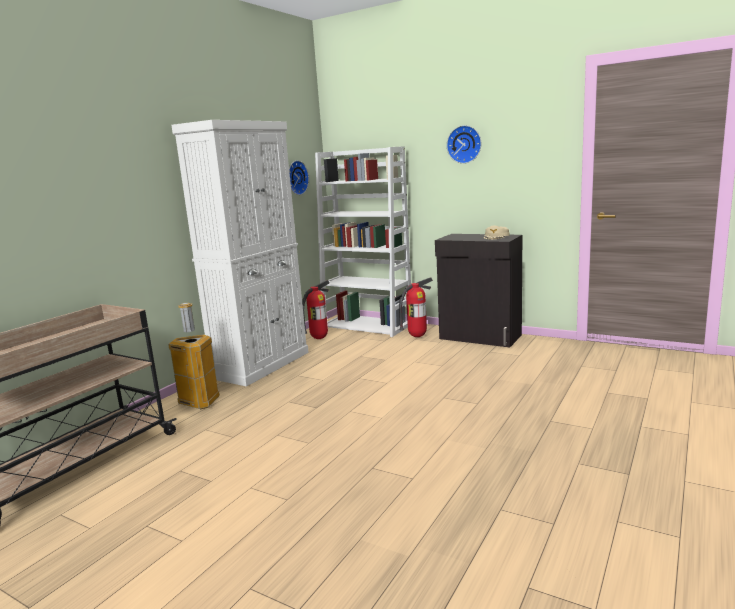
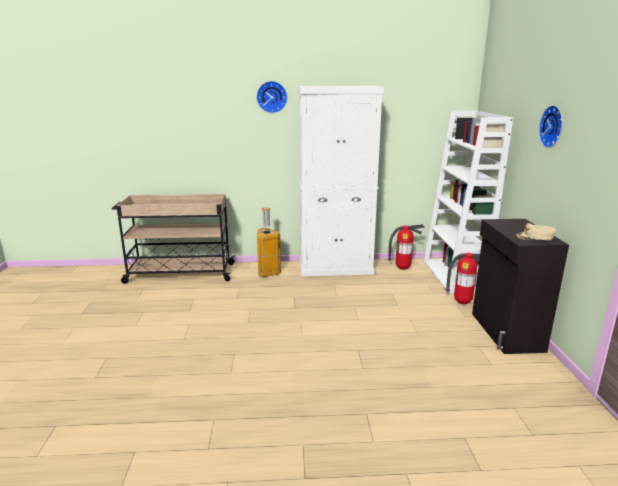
camera: 55 degrees right, 5 degrees up
wall clock [289,161,309,195] -> wall clock moved to [256,81,288,113]

